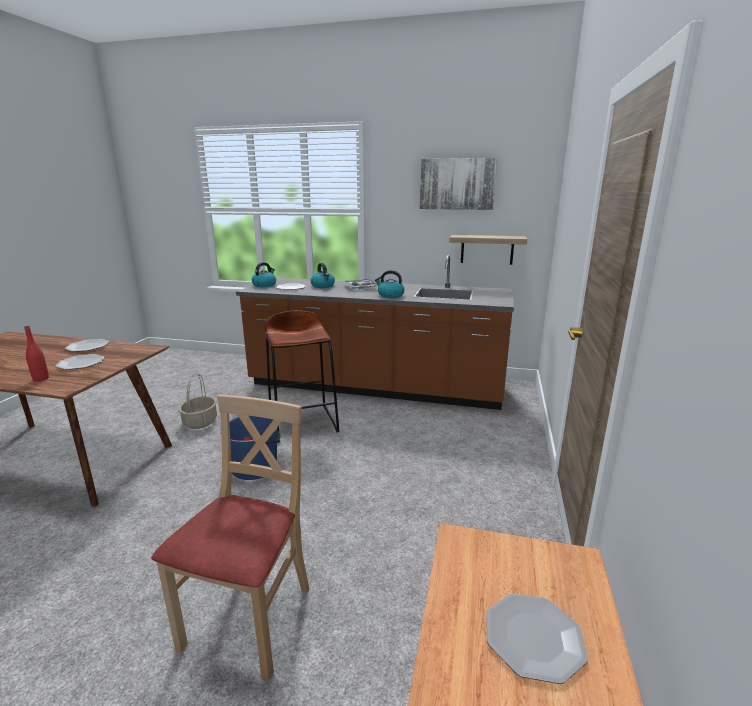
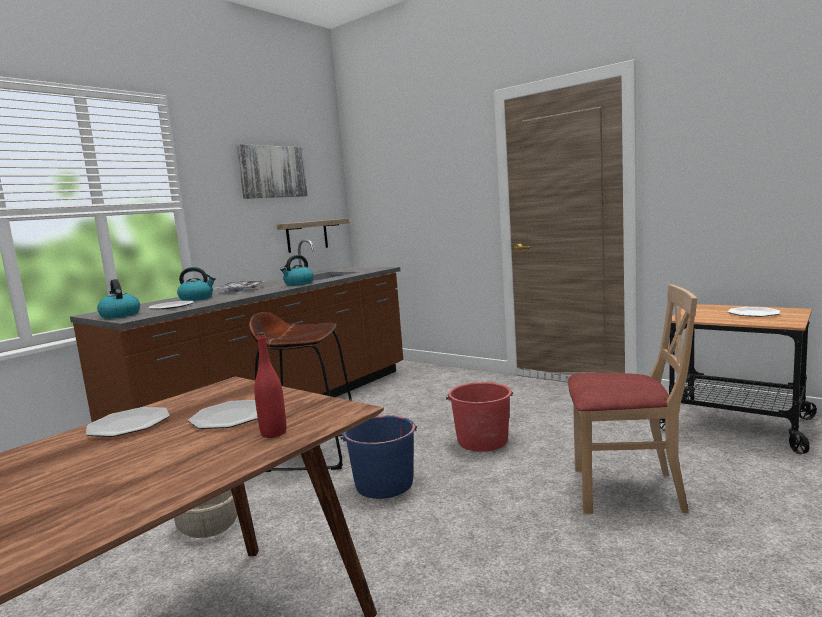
camera: 65 degrees left, 10 degrees down
beige chair [151,395,309,682] -> beige chair turned 150 degrees clockwise [568,284,697,514]
none -> red bucket [446,382,513,452]

